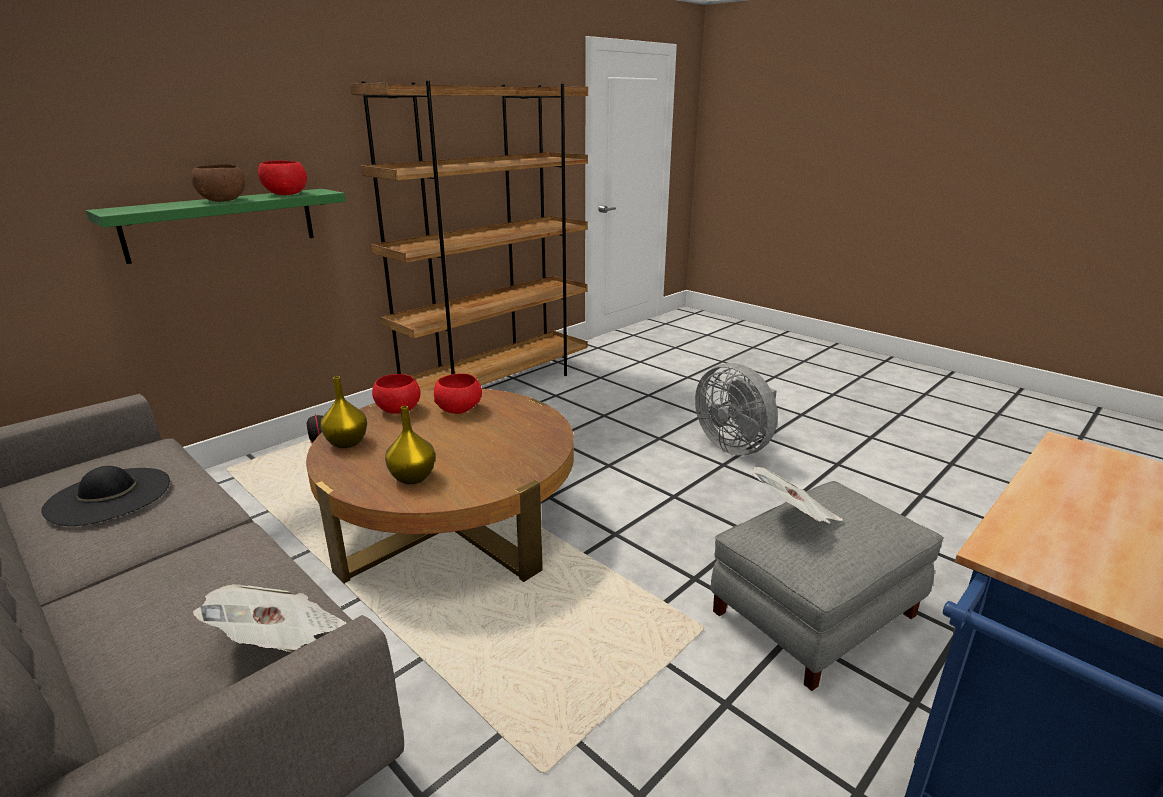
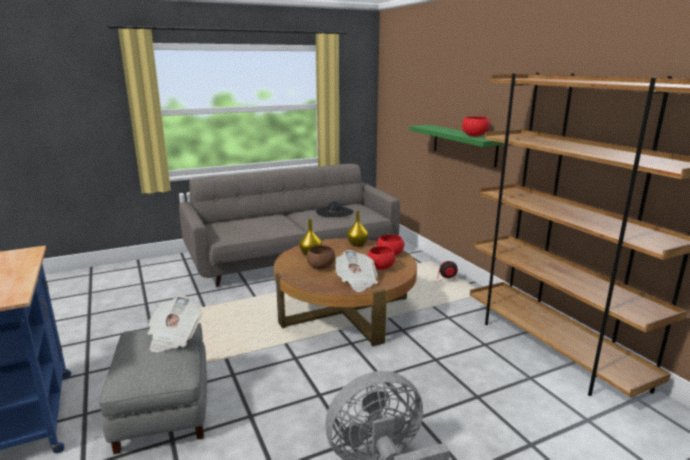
camera: 110 degrees right, 5 degrees down
brown bowl [191,164,245,202] -> brown bowl moved to [306,246,335,270]
newspaper [193,584,346,652] -> newspaper moved to [335,250,378,292]

